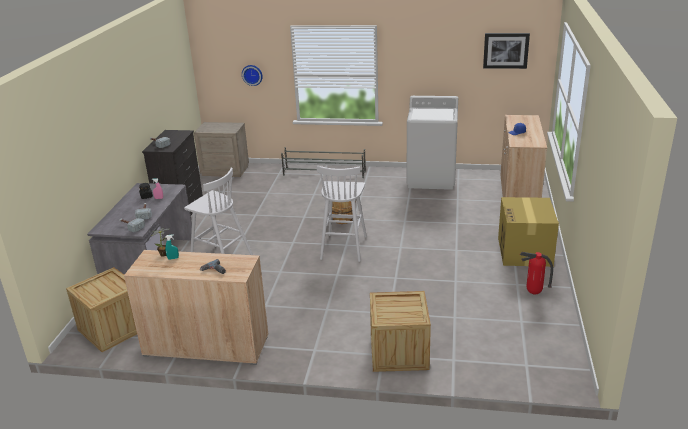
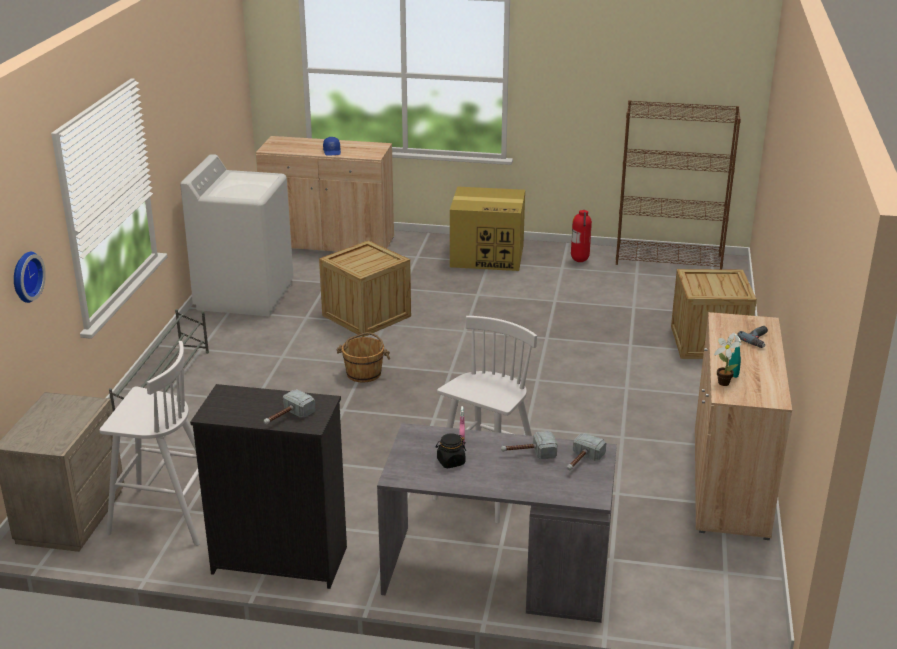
camera: 90 degrees left, 0 degrees up
crate [66,267,137,352] -> crate moved to [319,240,411,337]
white stool [317,165,367,262] -> white stool moved to [99,341,200,546]
picture [483,33,530,69] -> none
none -> brown bookcase [616,100,741,269]

